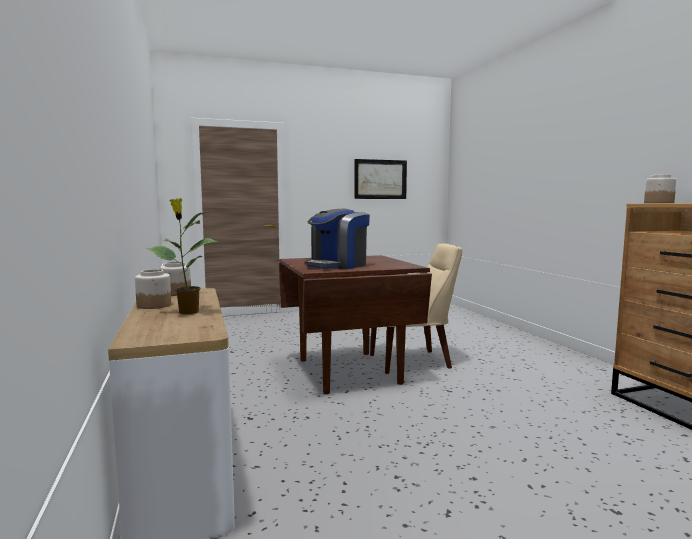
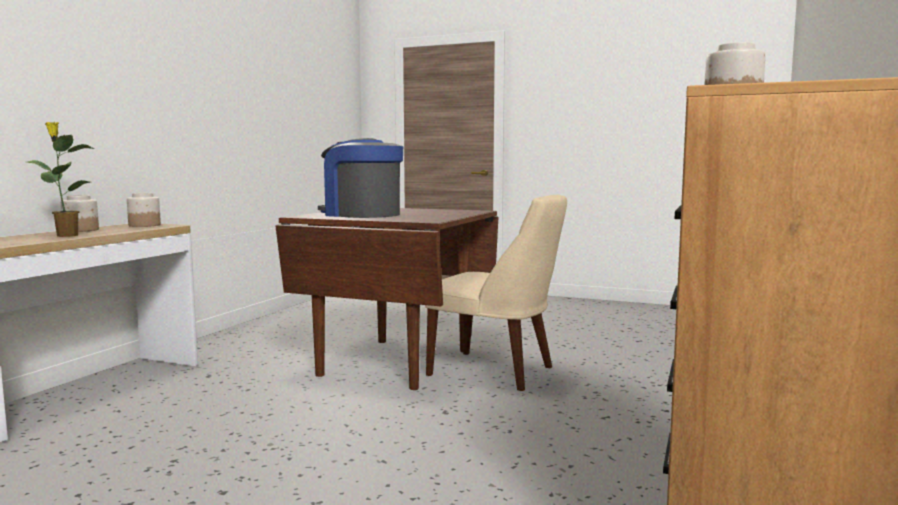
camera: 40 degrees right, 0 degrees up
coffee machine [304,209,370,269] -> coffee machine turned 45 degrees clockwise [318,138,403,218]
picture [354,159,407,199] -> none

